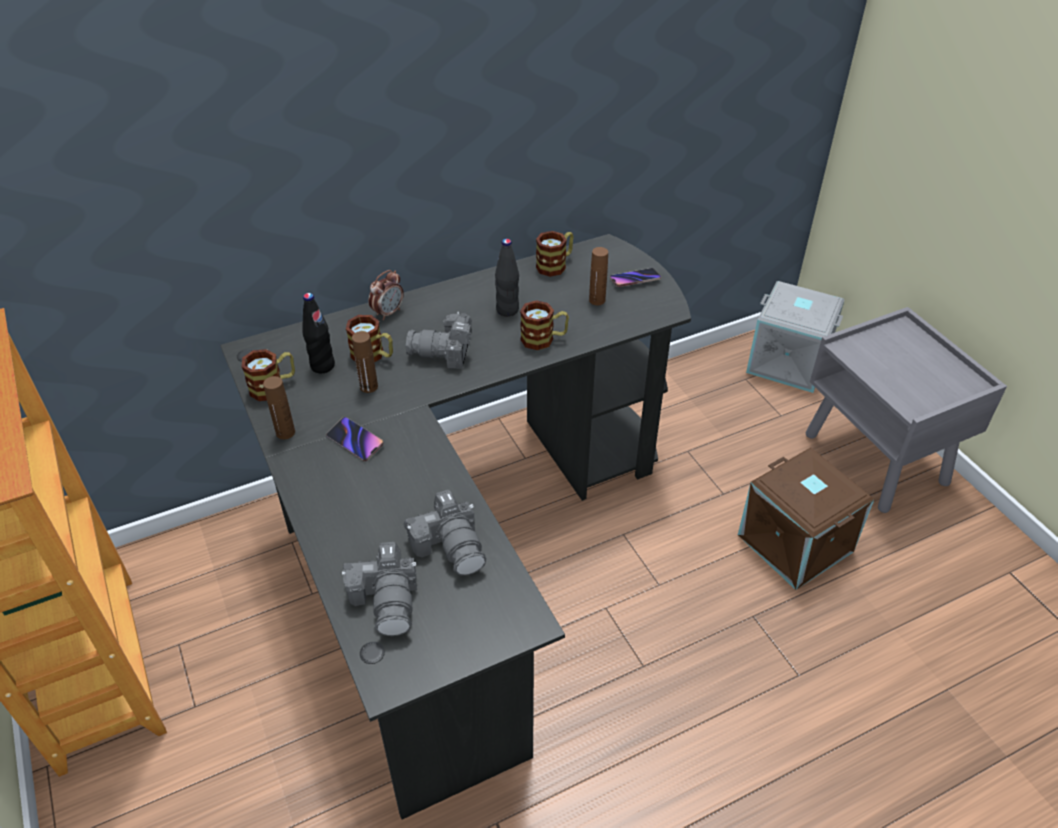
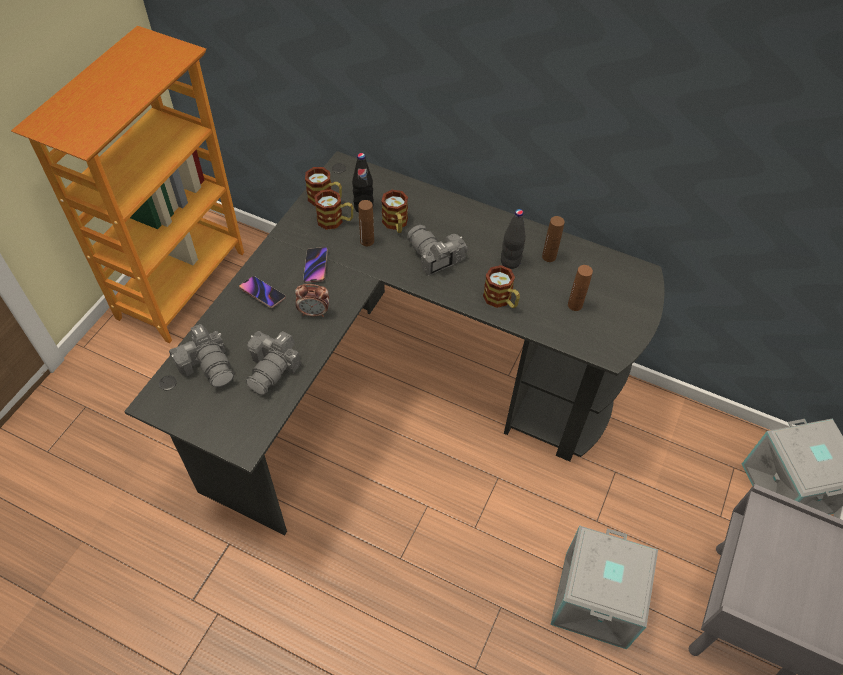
camera: 50 degrees right, 10 degrees up
brown bottle [263,376,295,439] -> brown bottle moved to [542,216,565,262]
camera [342,542,417,636] -> camera turned 75 degrees counterclockwise [169,324,234,387]
alarm clock [369,270,404,320] -> alarm clock moved to [295,284,329,317]
mug [536,231,573,277] -> mug moved to [314,189,354,230]
phone [610,268,661,287] -> phone moved to [239,276,286,308]
brown storage box [738,448,874,590] -> grey storage box [550,526,658,649]

